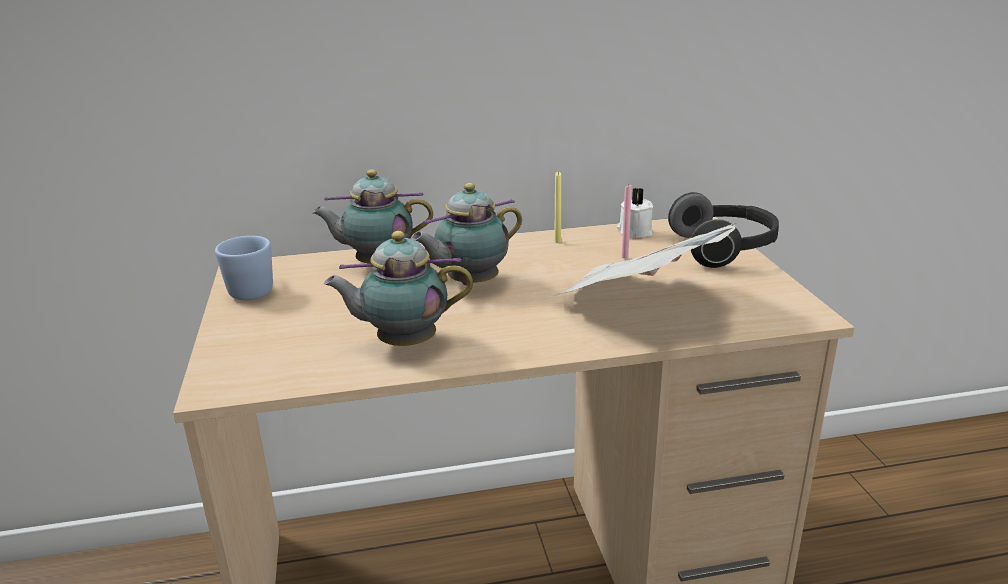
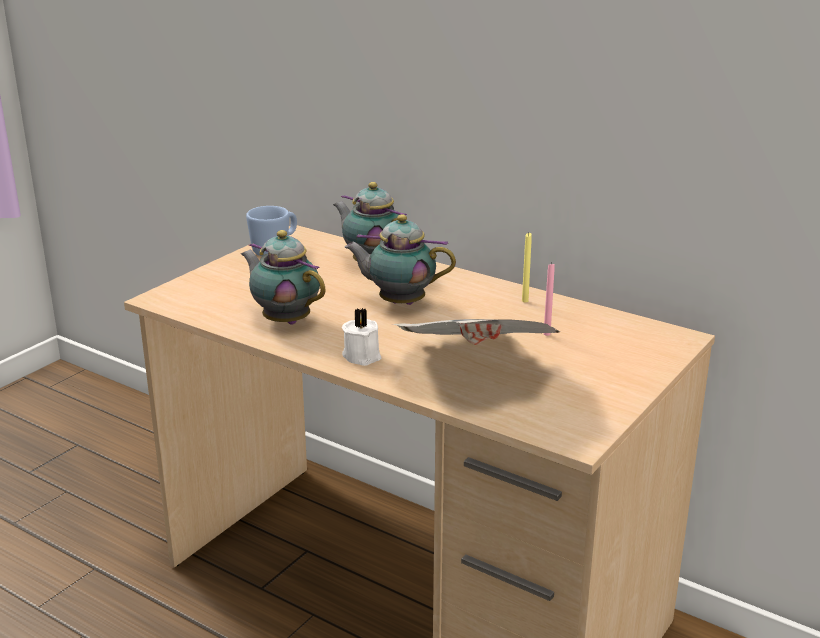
camera: 45 degrees right, 0 degrees up
white candle [617,188,653,238] -> white candle moved to [342,308,381,366]
headphones [668,192,779,268] -> none

